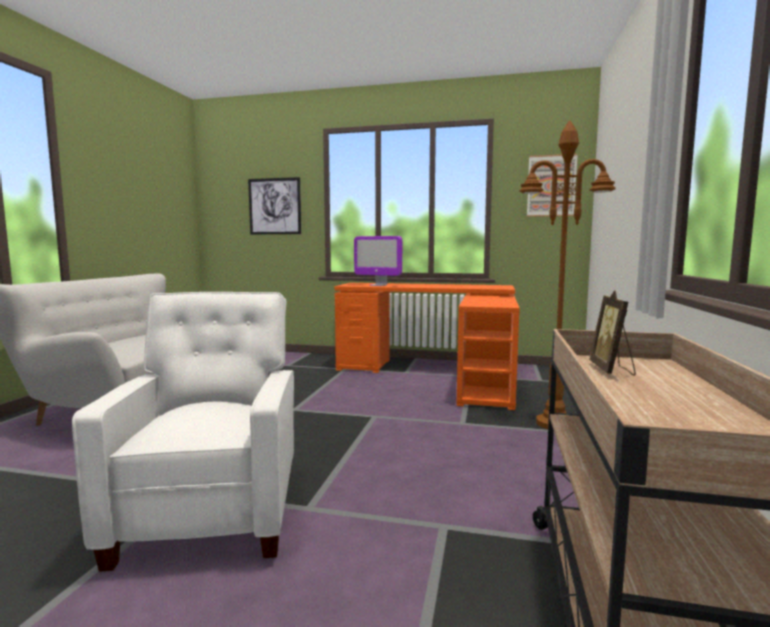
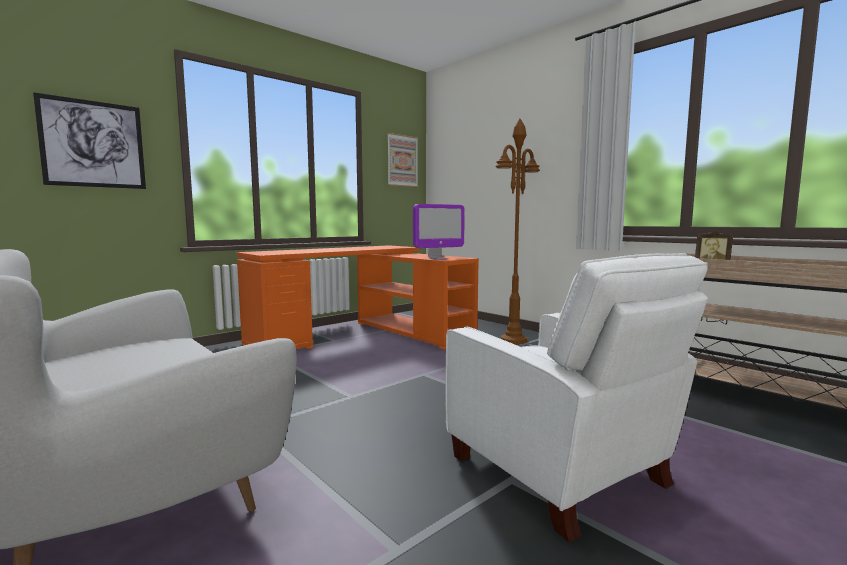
camera: 55 degrees left, 0 degrees up
white armchair [72,292,294,572] -> white armchair turned 150 degrees counterclockwise [445,253,708,543]
monitor [354,236,402,286] -> monitor moved to [413,204,465,260]

